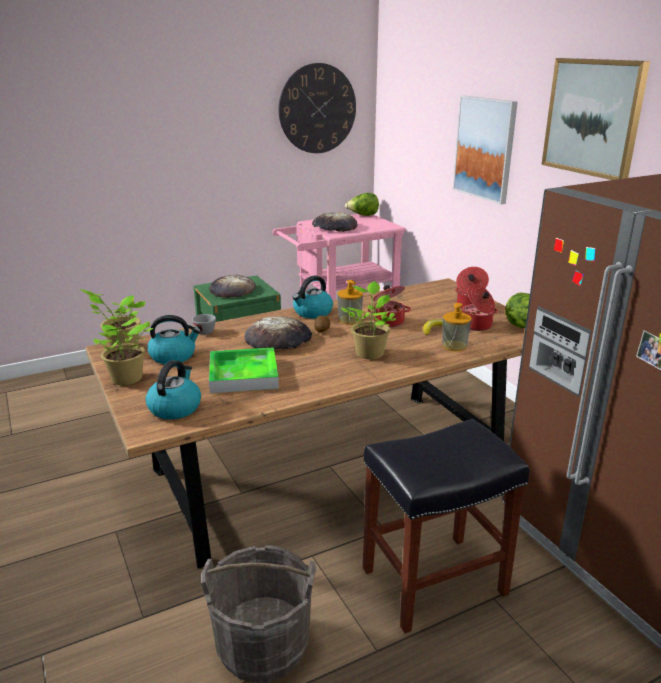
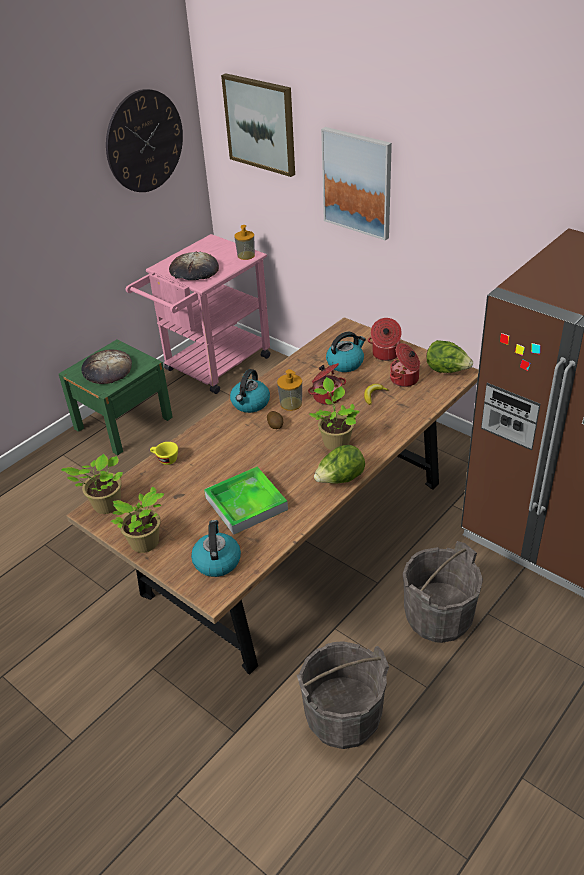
camera: 20 degrees left, 15 degrees up
kettle [147,315,201,364] -> kettle moved to [326,332,366,372]
grey cup [192,314,216,334] -> yellow cup [150,442,178,465]
bread [244,316,312,349] -> none
lettuce [345,193,379,216] -> lettuce moved to [314,445,365,484]
black stool [363,419,529,633] -> grey bucket [403,541,483,643]
soap dispenser [442,303,472,351] -> soap dispenser moved to [234,225,255,260]
picture [541,58,650,180] -> picture moved to [221,74,295,177]

